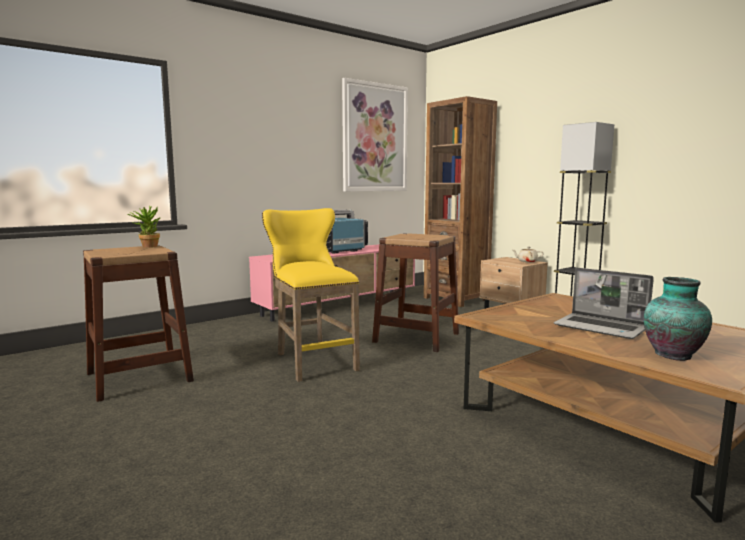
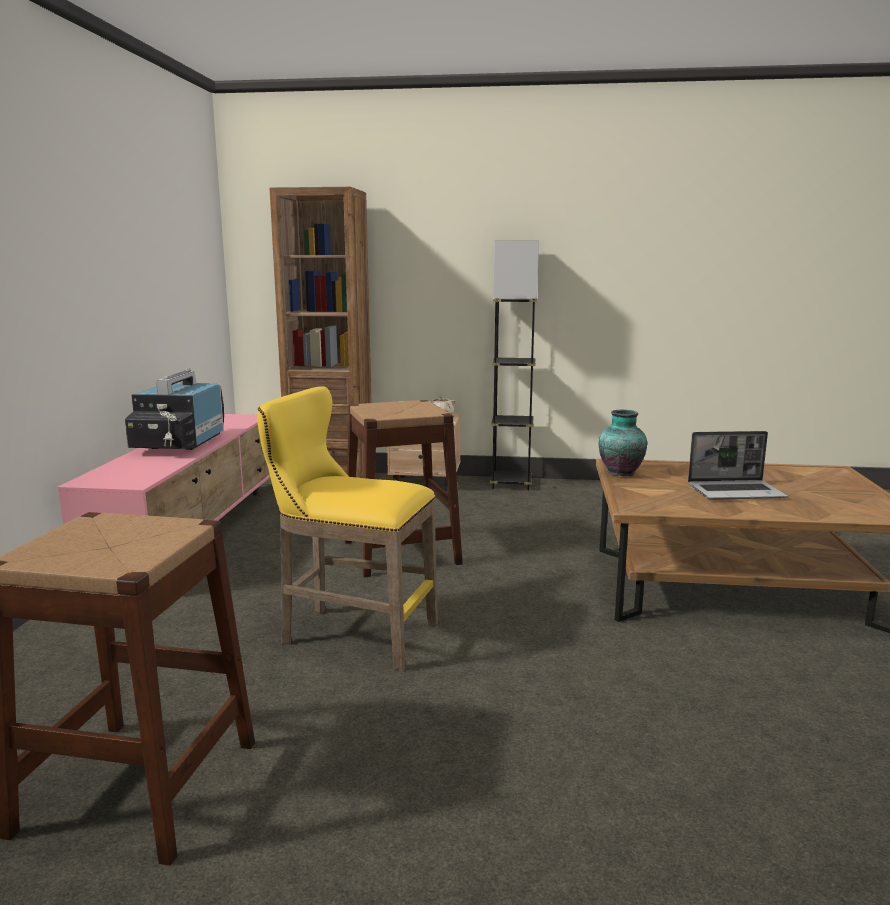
camera: 45 degrees left, 5 degrees up
potted plant [127,205,161,248] -> none
picture [342,78,408,191] -> none
vase [644,277,712,361] -> vase moved to [599,410,647,476]

